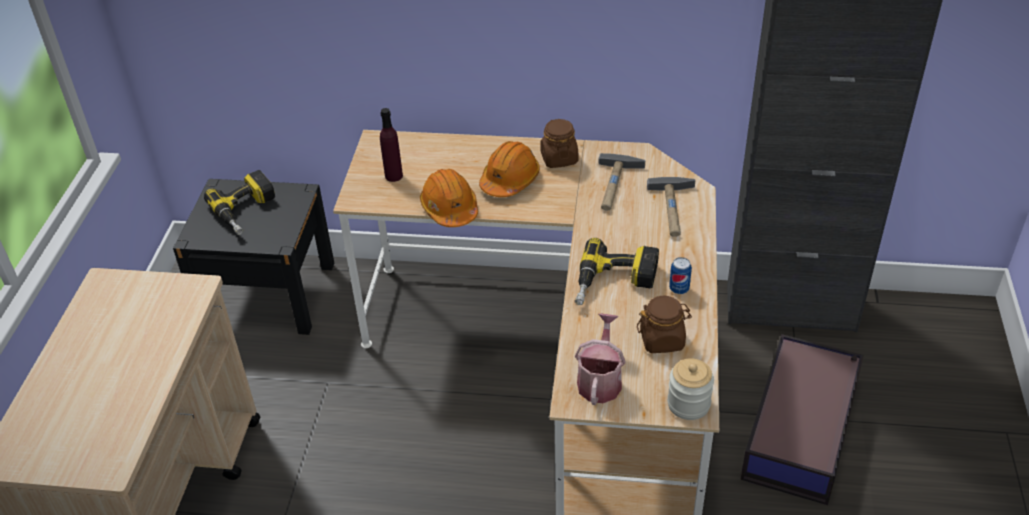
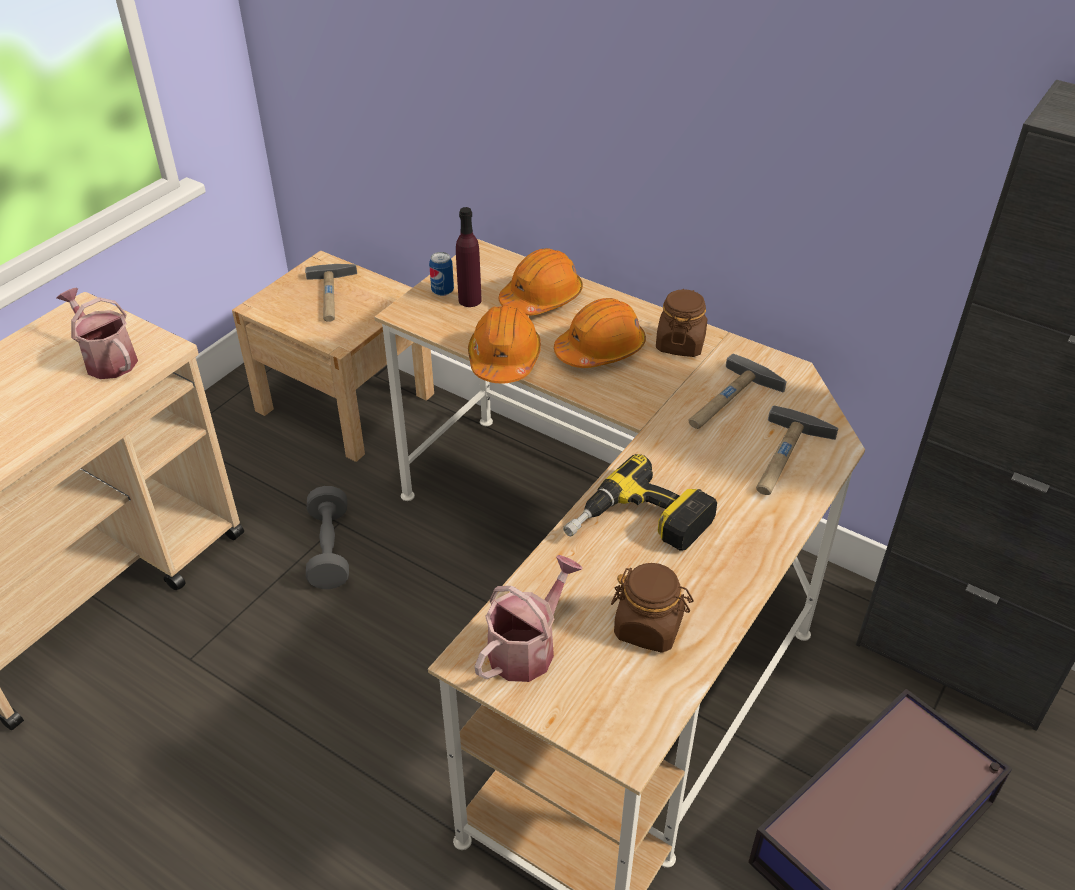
camera: 25 degrees right, 0 degrees up
black nightstand [173,179,334,335] -> beige nightstand [232,251,434,462]
power drill [204,170,275,235] -> hammer [305,264,357,322]
jar [667,358,714,420] -> none
can [669,257,692,294] -> can moved to [429,252,454,296]
none -> watering can [57,288,138,379]
none -> grey dumbbell [306,486,349,589]
none -> orange hard hat [499,248,583,316]

